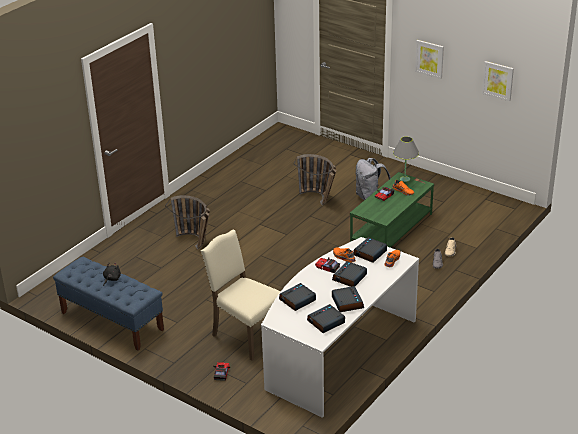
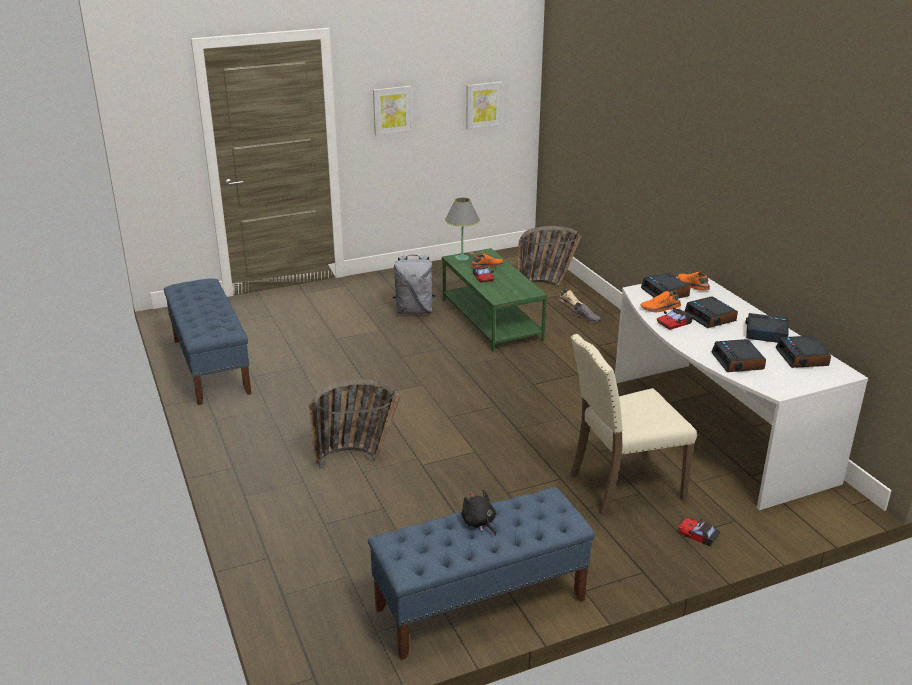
camera: 60 degrees left, 5 degrees down
basket [293,154,336,205] -> basket moved to [517,226,582,288]
none -> blue bench [164,279,251,405]

